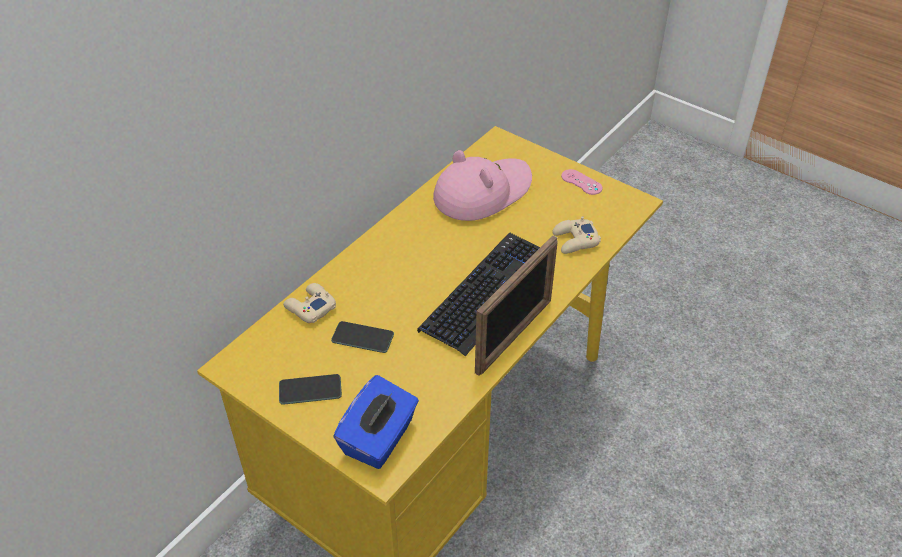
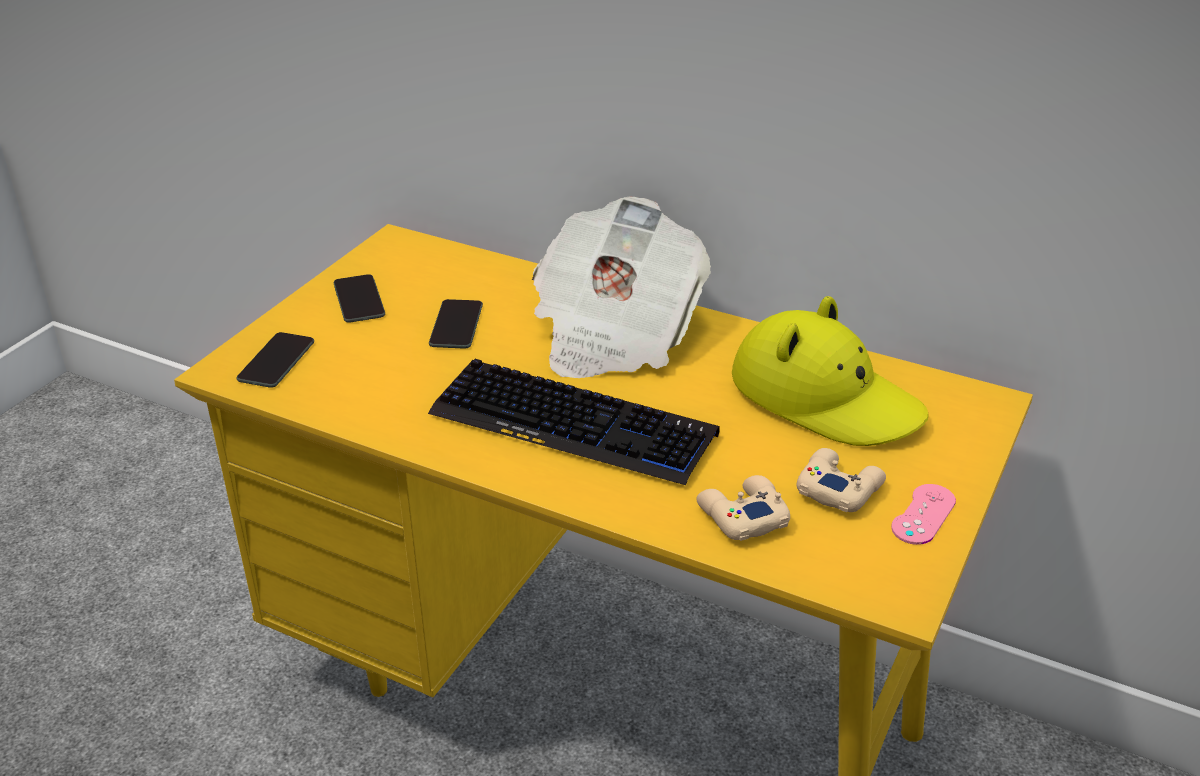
camera: 80 degrees right, 10 degrees down
beige game controller [283,283,336,323] -> beige game controller moved to [797,448,886,512]
blue tissue box [333,375,419,469] -> phone [237,332,314,388]
pink hat [433,150,532,221] -> yellow hat [732,296,929,446]
picture frame [475,235,558,376] -> none
none -> newspaper [532,197,711,378]

